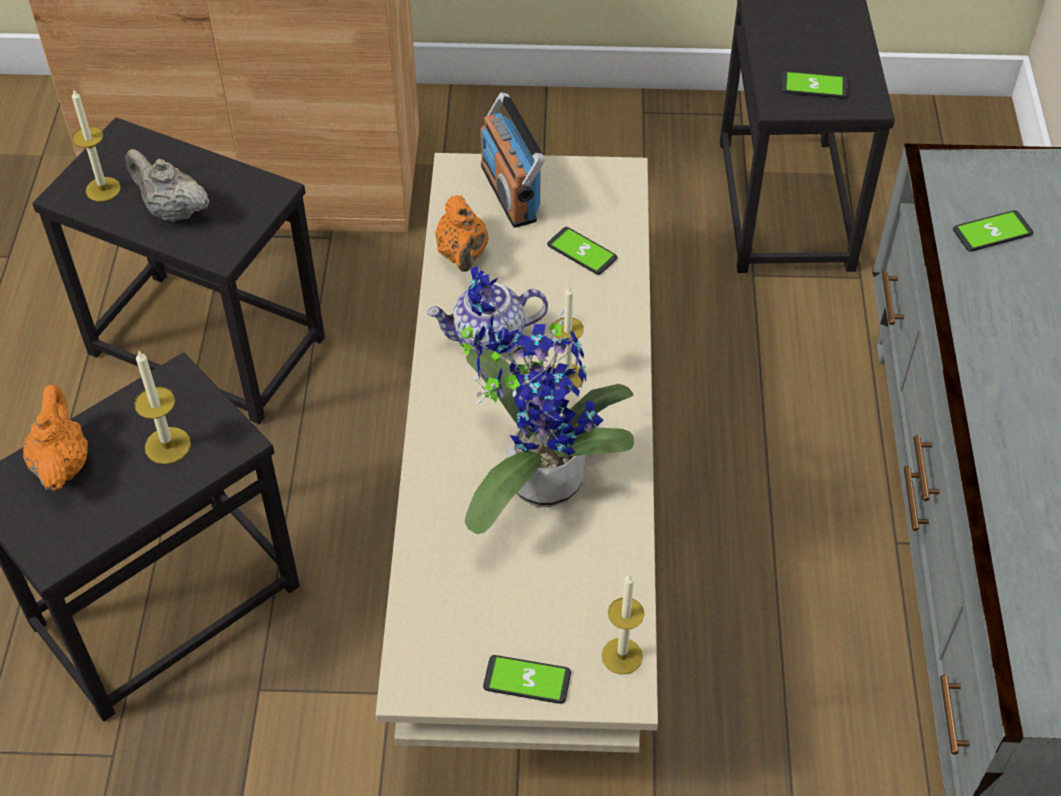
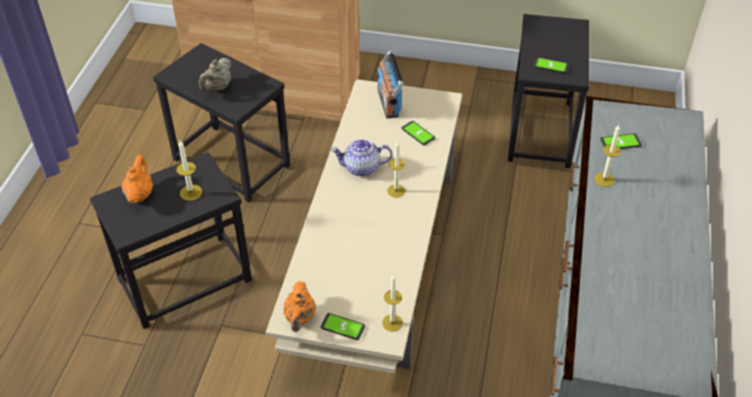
camera: 10 degrees right, 5 degrees down
candle [72,90,121,202] -> candle moved to [595,125,621,187]
beige teapot [125,149,210,222] -> beige teapot turned 105 degrees counterclockwise [199,58,231,92]
orange teapot [435,195,489,272] -> orange teapot moved to [284,281,316,332]
potted plant [460,266,634,534] -> none

